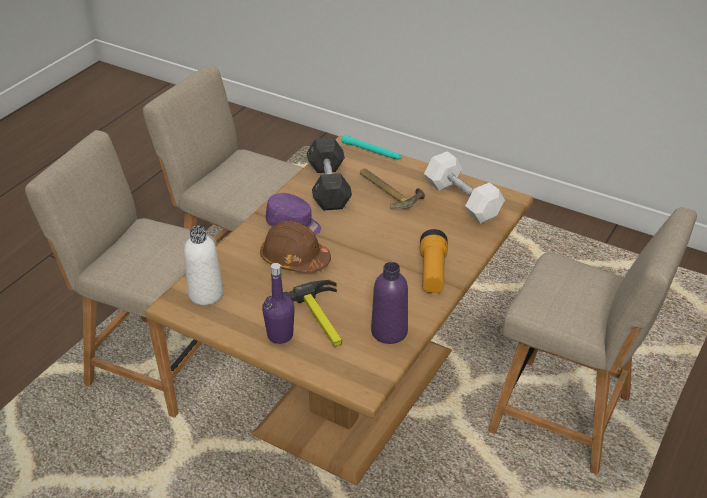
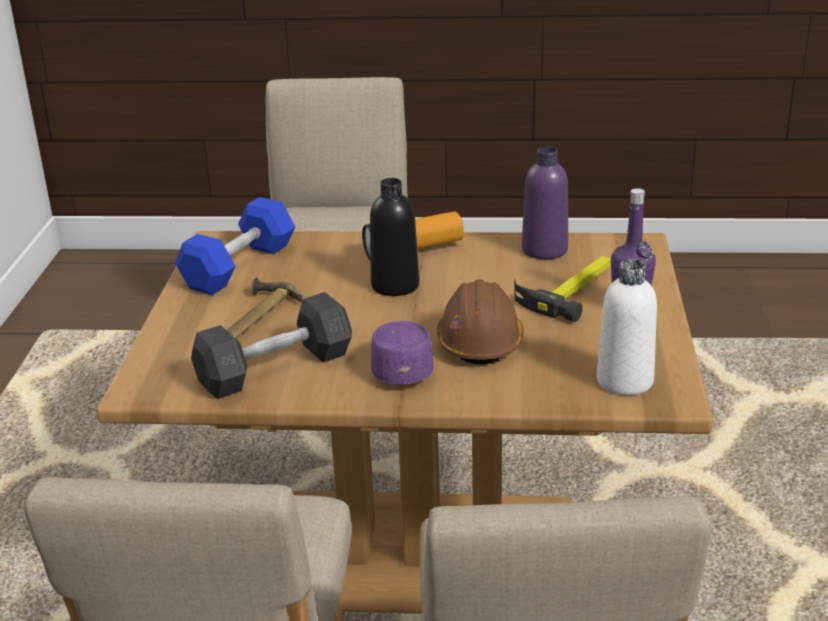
camera: 115 degrees left, 10 degrees down
turquoise flashlight [341,135,401,160] -> none
white dumbbell [424,151,505,224] -> blue dumbbell [175,197,295,295]
none -> black bottle [370,178,419,296]

